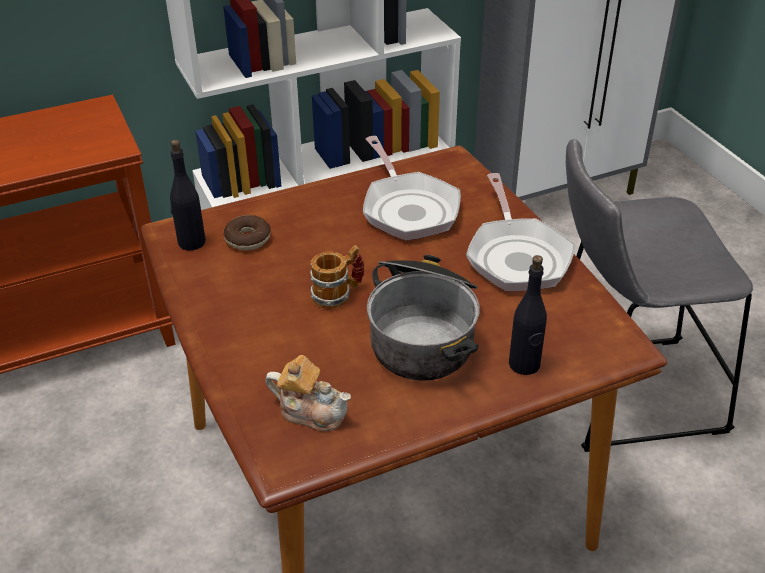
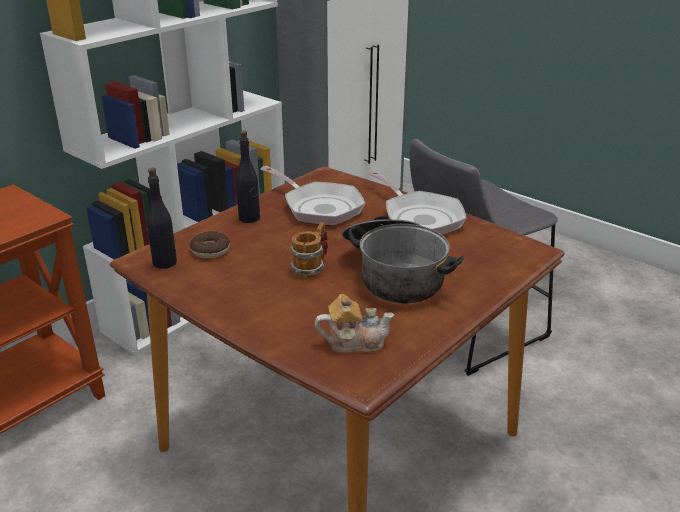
camera: 25 degrees left, 10 degrees down
black bottle [509,255,547,375] -> black bottle moved to [236,130,260,223]

